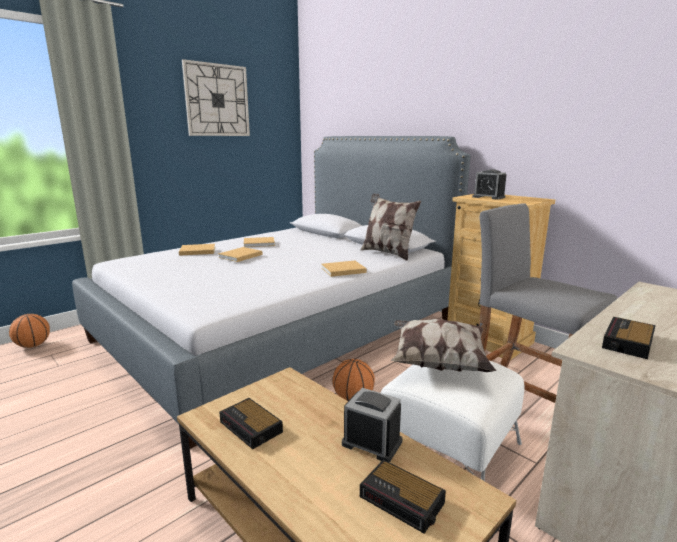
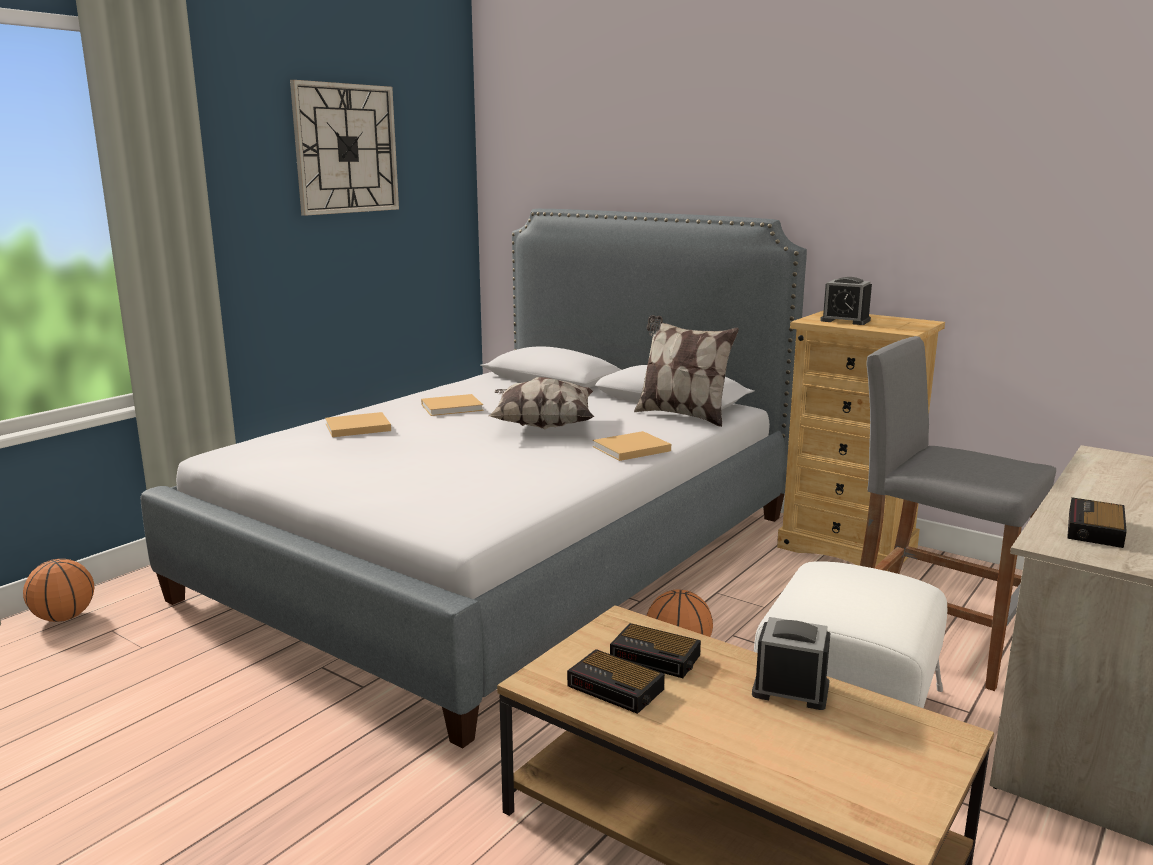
camera: 10 degrees left, 0 degrees up
beige book [218,247,263,262] -> none
alarm clock [360,460,446,534] -> alarm clock moved to [610,623,701,678]
pillow [391,319,496,372] -> pillow moved to [488,377,594,429]

